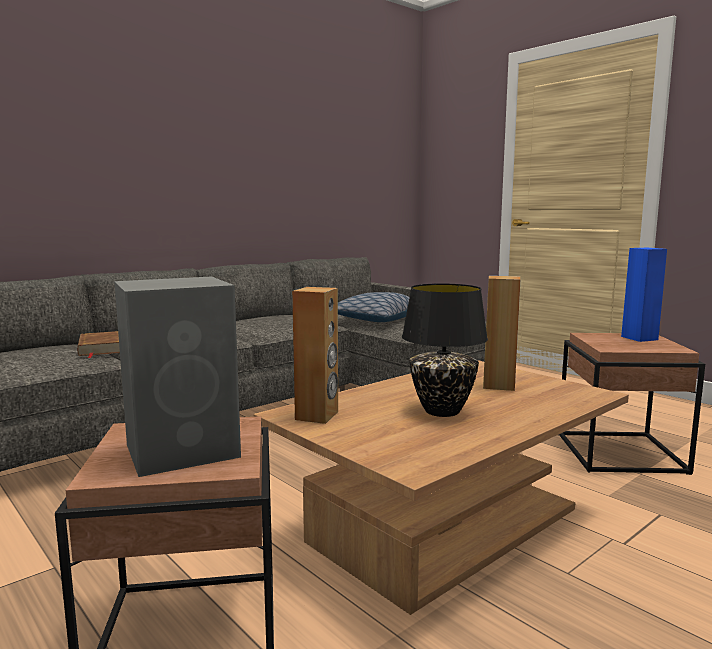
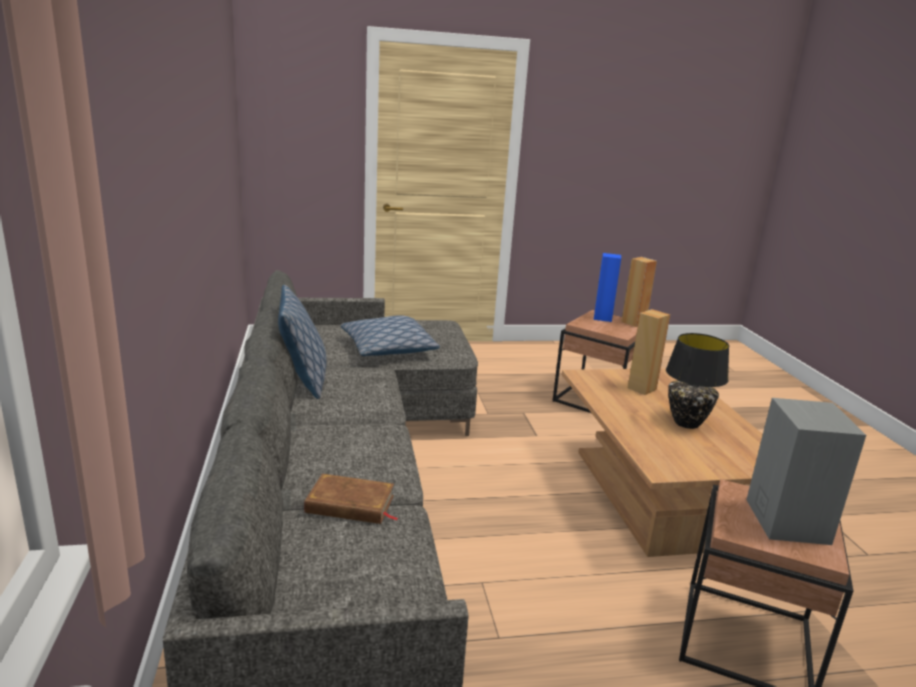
camera: 60 degrees left, 10 degrees up
brown speaker [292,287,338,424] -> brown speaker moved to [621,257,657,327]
none -> pillow [278,285,326,399]

